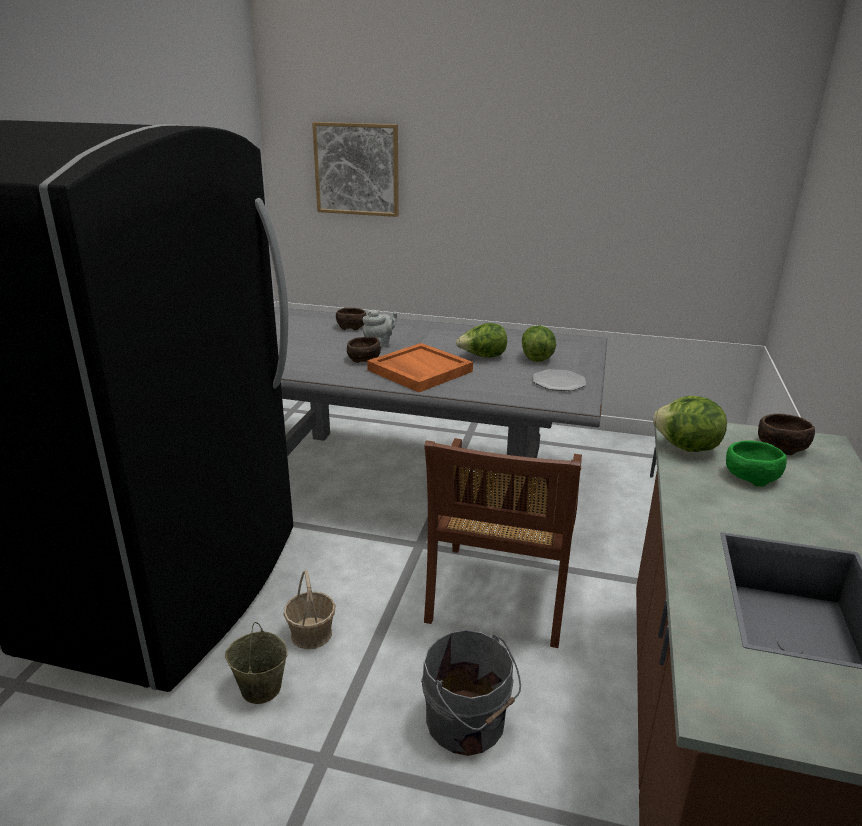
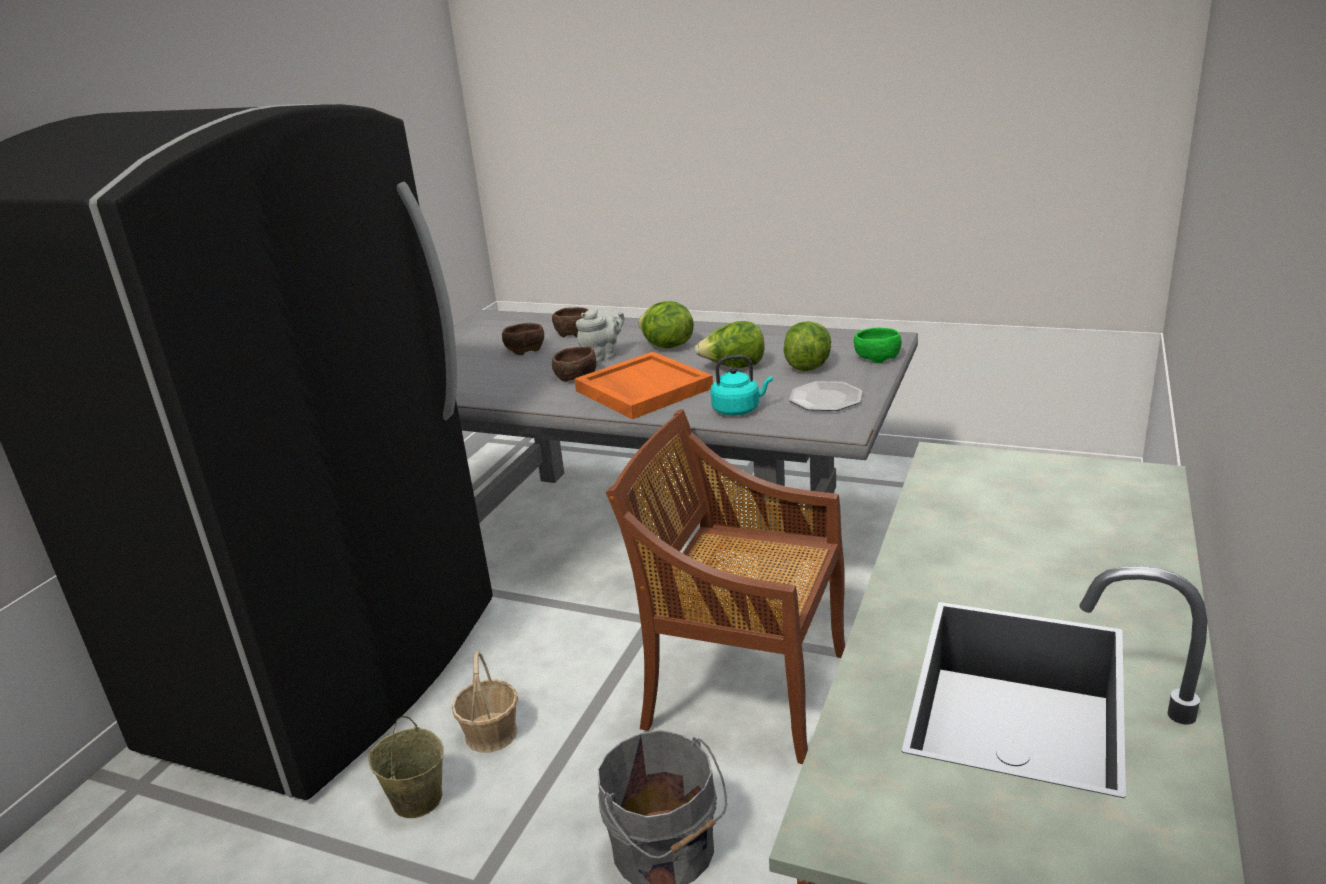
camera: 10 degrees right, 0 degrees up
picture [312,122,399,217] -> none
brown chair [424,438,582,648] -> brown chair turned 90 degrees clockwise [606,409,845,764]
lettuce [653,396,727,452] -> lettuce moved to [638,301,694,348]
green bowl [726,440,787,487] -> green bowl moved to [854,328,902,363]
brown bowl [758,414,815,455] -> brown bowl moved to [502,323,544,355]
none -> turquoise kettle [710,355,773,416]

